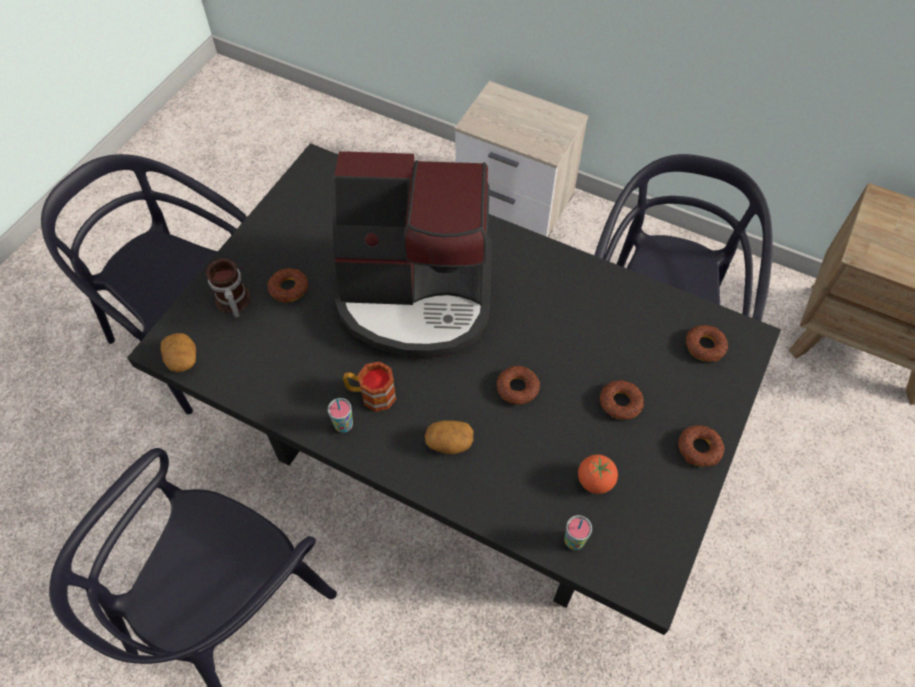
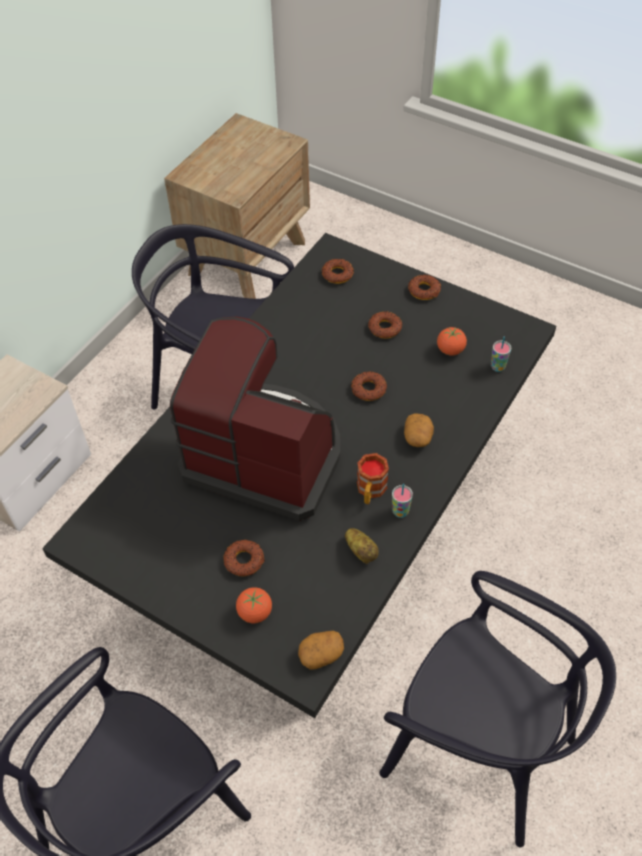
camera: 85 degrees left, 5 degrees down
mug [206,258,251,317] -> tomato [236,587,272,623]
coffee machine [332,151,492,358] -> coffee machine turned 75 degrees counterclockwise [170,317,340,521]
none -> potato [345,528,379,564]

